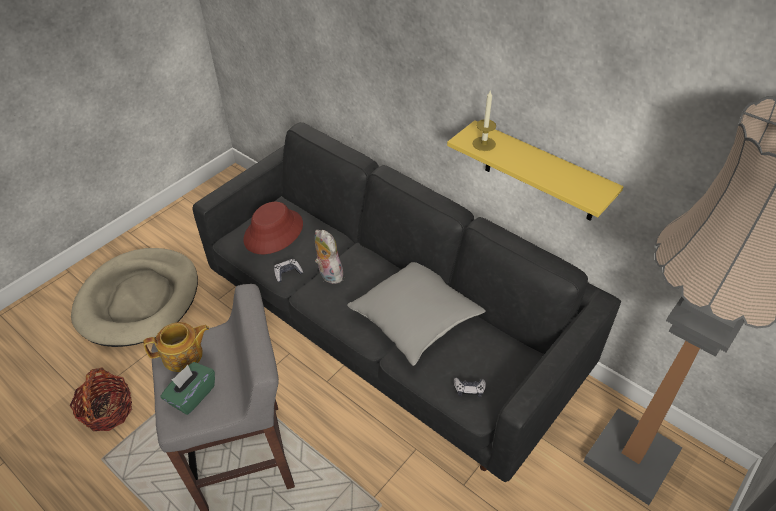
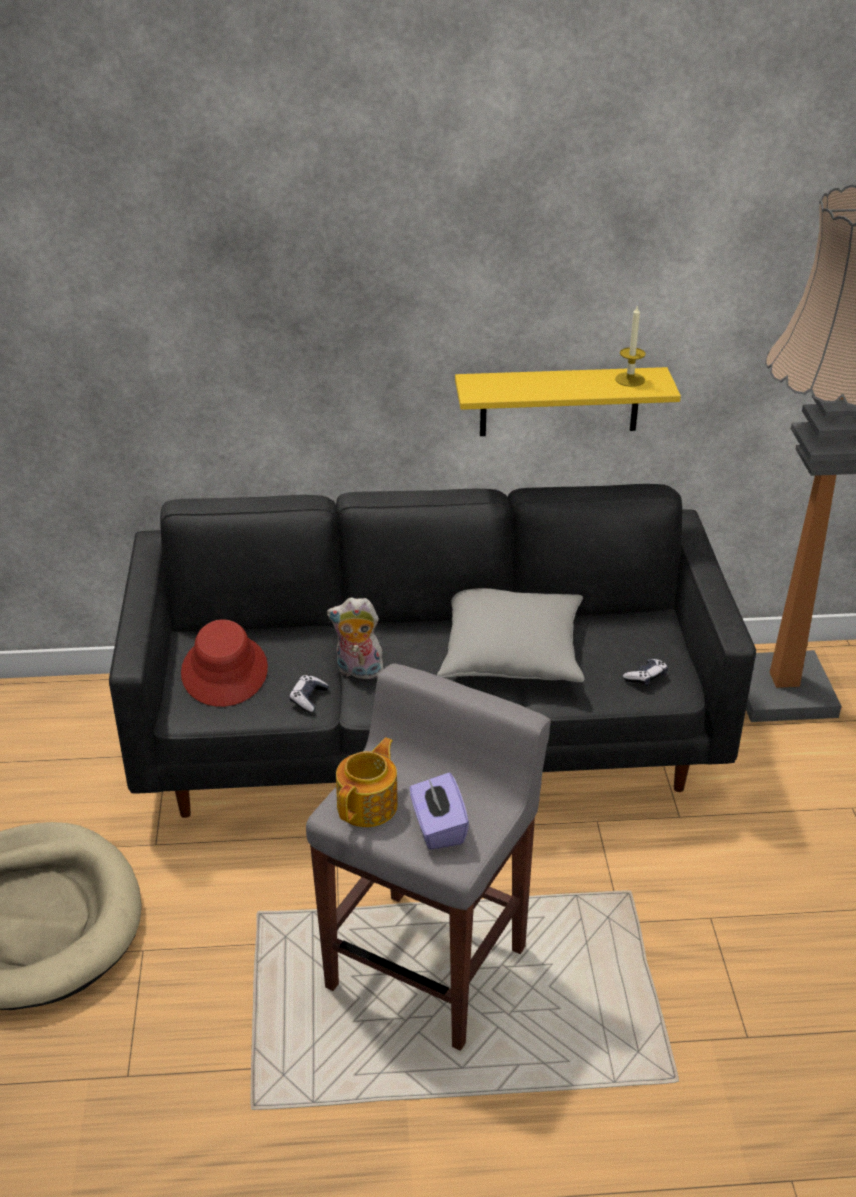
camera: 45 degrees left, 10 degrees down
basket [70,368,132,431] -> none
green tissue box [160,362,215,415] -> purple tissue box [409,773,469,850]
candle [473,91,496,151] -> candle moved to [615,306,646,387]

